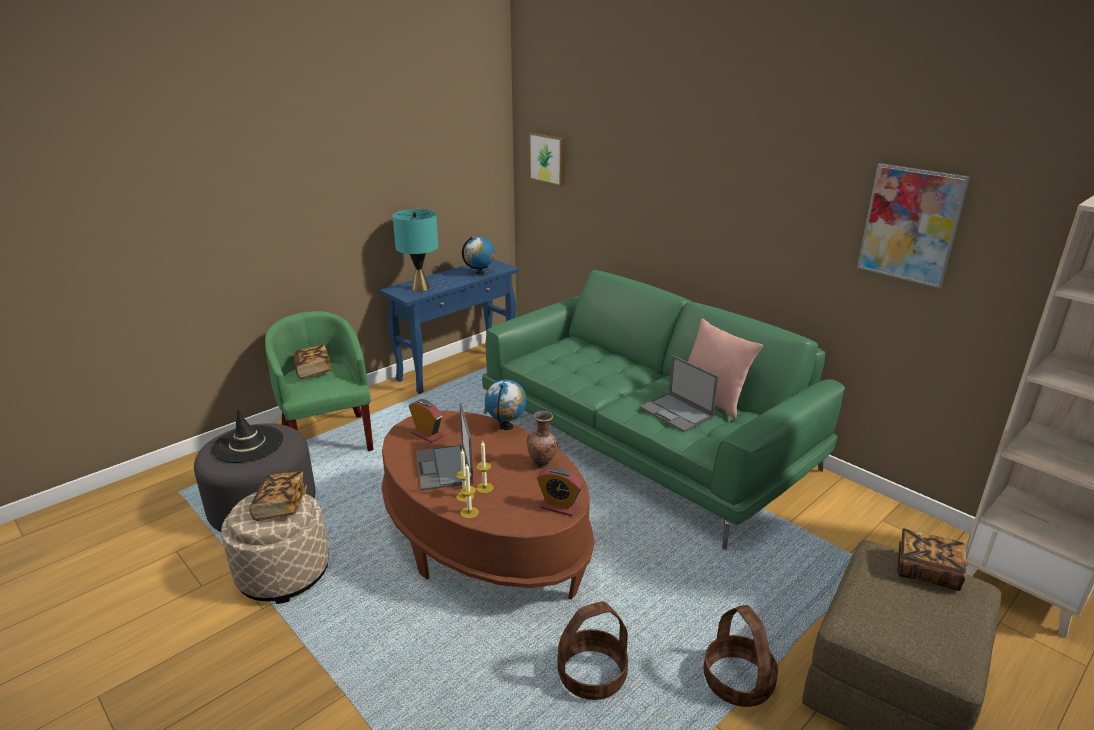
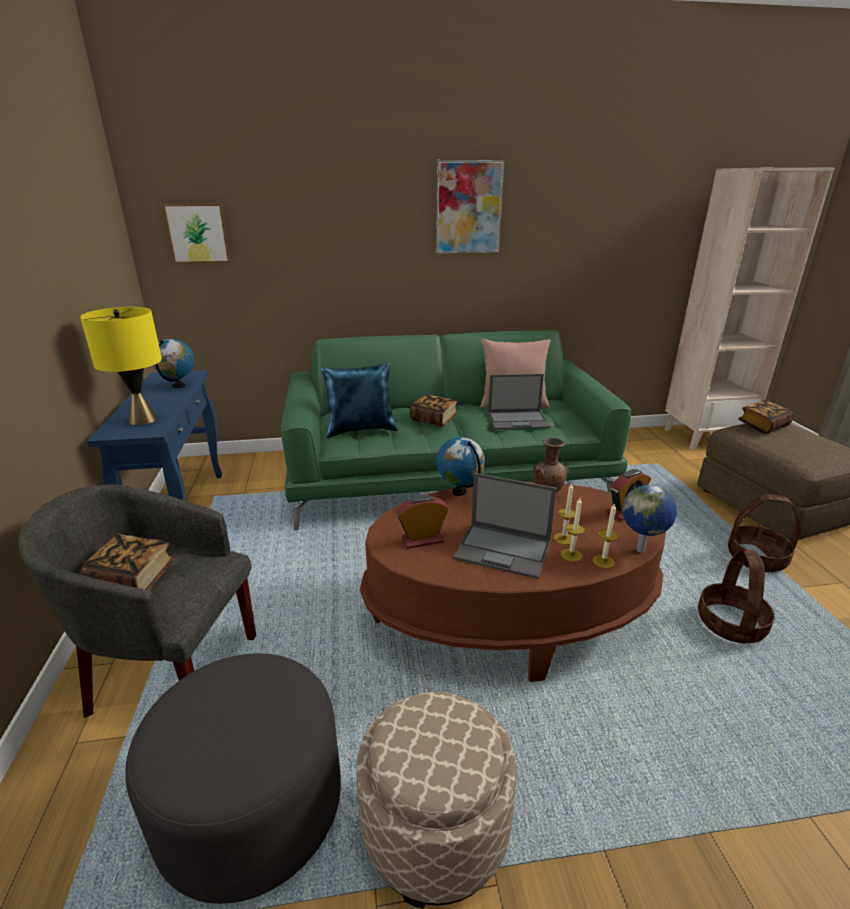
camera: 55 degrees left, 0 degrees up
black hat [211,409,283,463] -> none
book [249,471,307,521] -> book moved to [410,394,458,427]
green armchair [265,311,374,451] -> grey armchair [18,484,256,718]
turquoise table lamp [392,209,438,292] -> yellow table lamp [80,307,162,425]
picture [857,163,970,288] -> picture moved to [436,160,504,254]
none -> blue pillow [321,362,398,438]
none -> globe [622,485,677,553]

